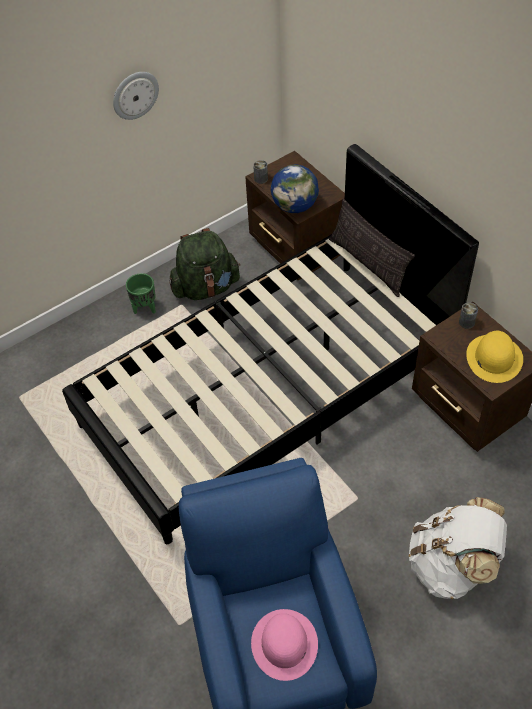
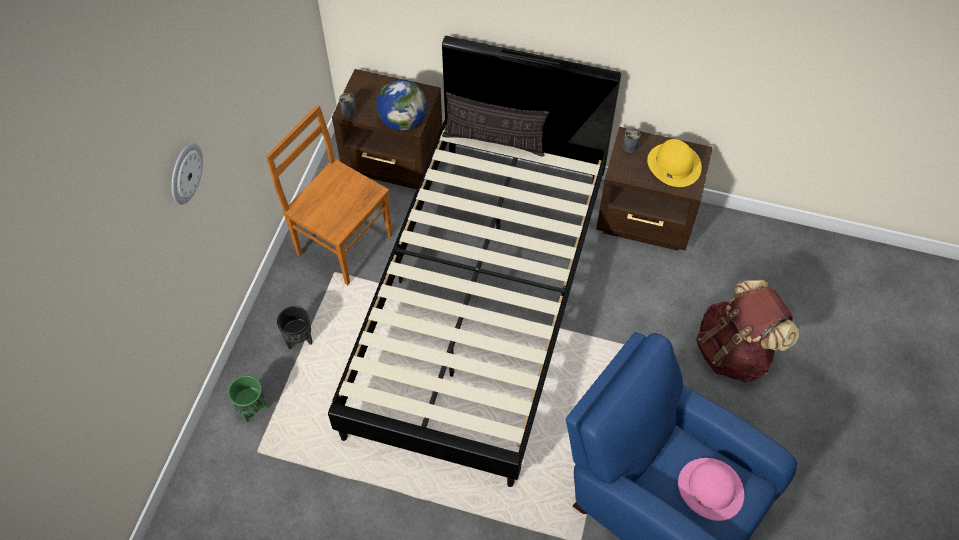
camera: 40 degrees left, 5 degrees up
wall clock [113,72,159,120] -> wall clock moved to [171,143,203,205]
green planter [126,273,156,314] -> green planter moved to [228,376,268,422]
green backpack [169,228,240,300] -> brown chair [266,105,392,285]
white backpack [409,497,507,599] -> brown backpack [696,279,799,383]
none -> black planter [277,306,313,350]

